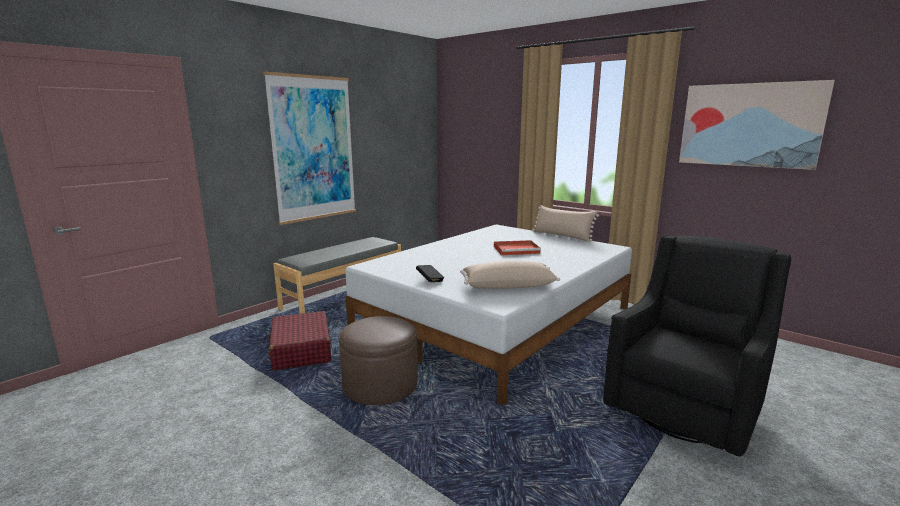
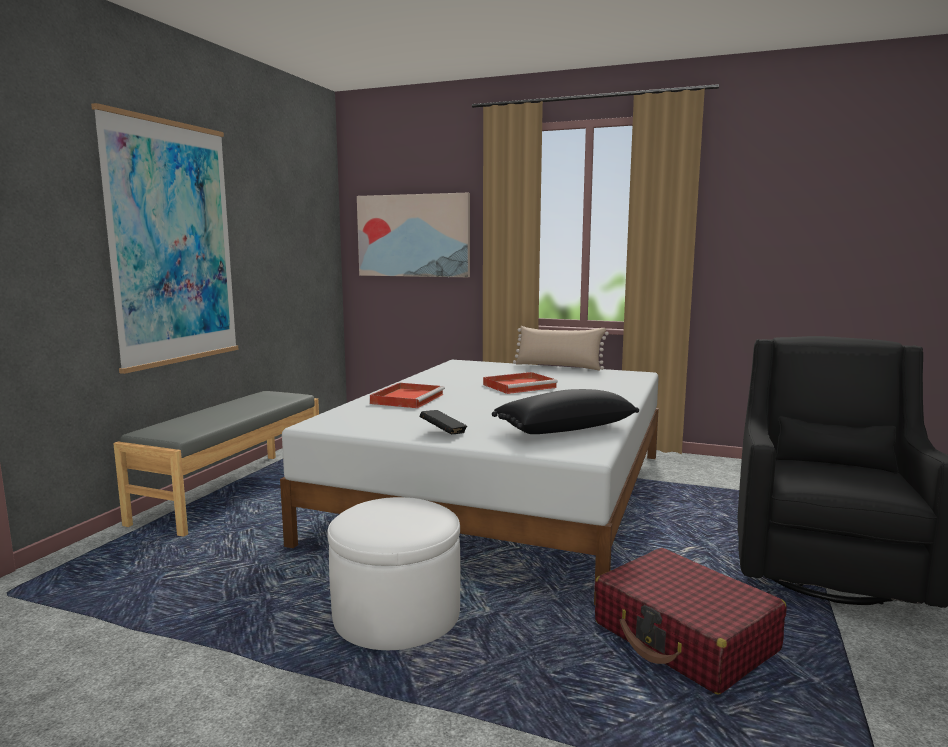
camera: 20 degrees left, 5 degrees down
red suitcase [267,311,331,371] -> red suitcase moved to [594,548,786,694]
brown ottoman [339,316,418,405] -> white ottoman [327,497,461,650]
beige pillow [460,261,560,289] -> black pillow [492,389,639,434]
picture [679,80,835,170] -> picture moved to [357,193,470,277]
none -> red tray [370,383,445,408]

